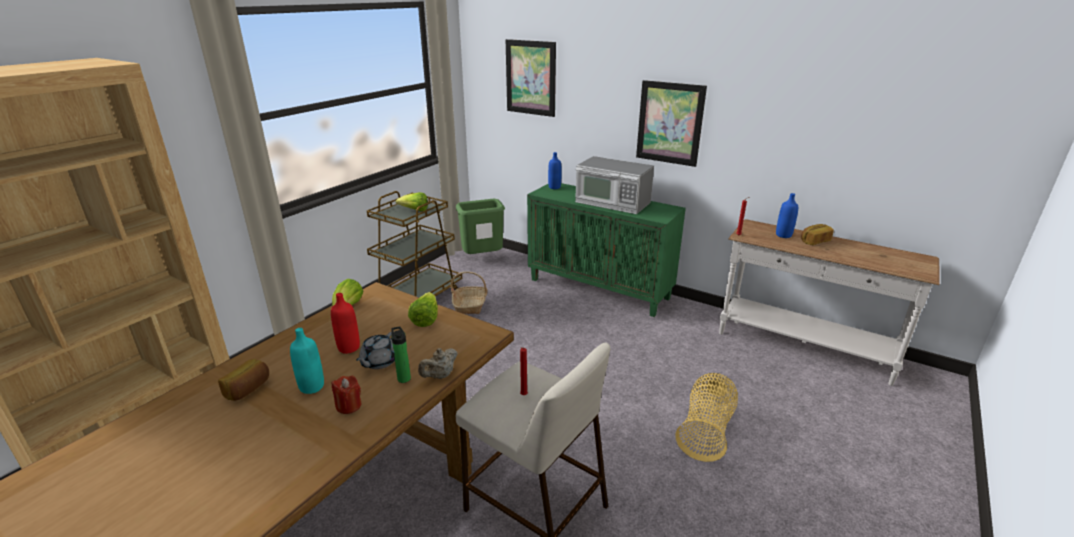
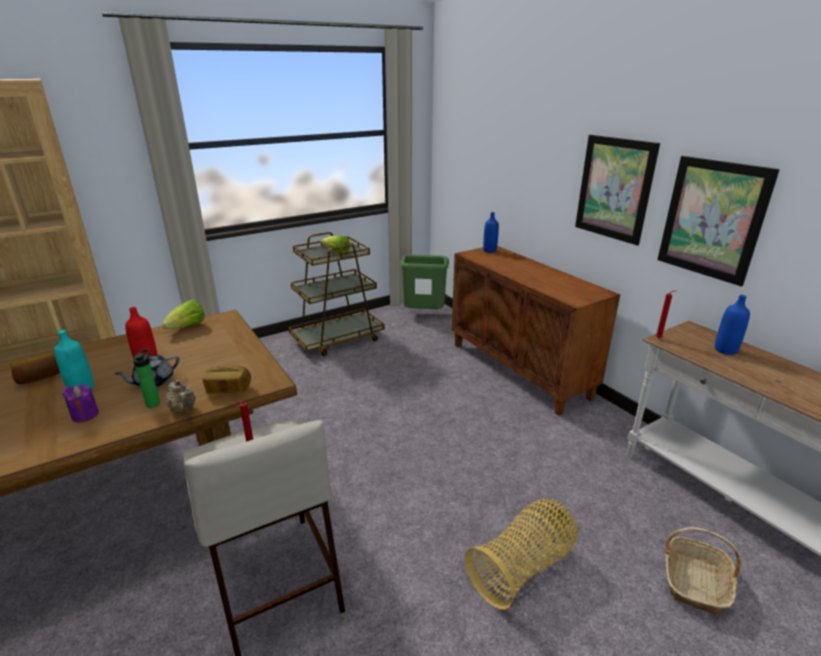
camera: 25 degrees right, 0 degrees up
red candle [332,375,362,414] -> purple candle [62,384,99,422]
lettuce [408,292,438,327] -> none
beige teapot [418,348,458,379] -> beige teapot turned 105 degrees counterclockwise [166,380,195,413]
basket [451,272,488,314] -> basket moved to [665,527,741,615]
picture [506,39,556,117] -> picture moved to [657,156,780,286]
green cabinet [527,183,686,317] -> brown cabinet [452,246,620,416]
microwave [575,156,654,214] -> none
bread [801,224,834,245] -> bread moved to [203,365,251,394]

